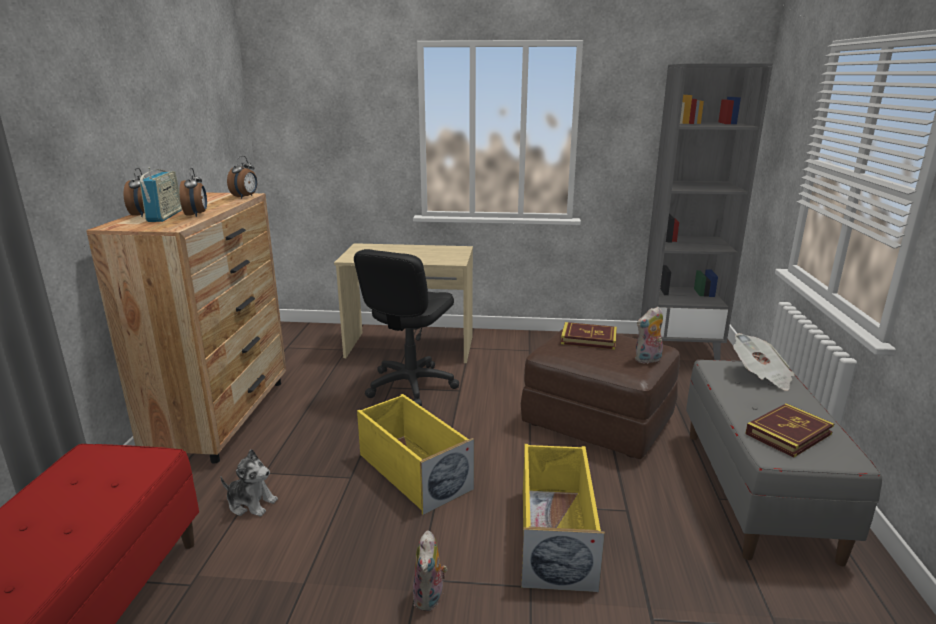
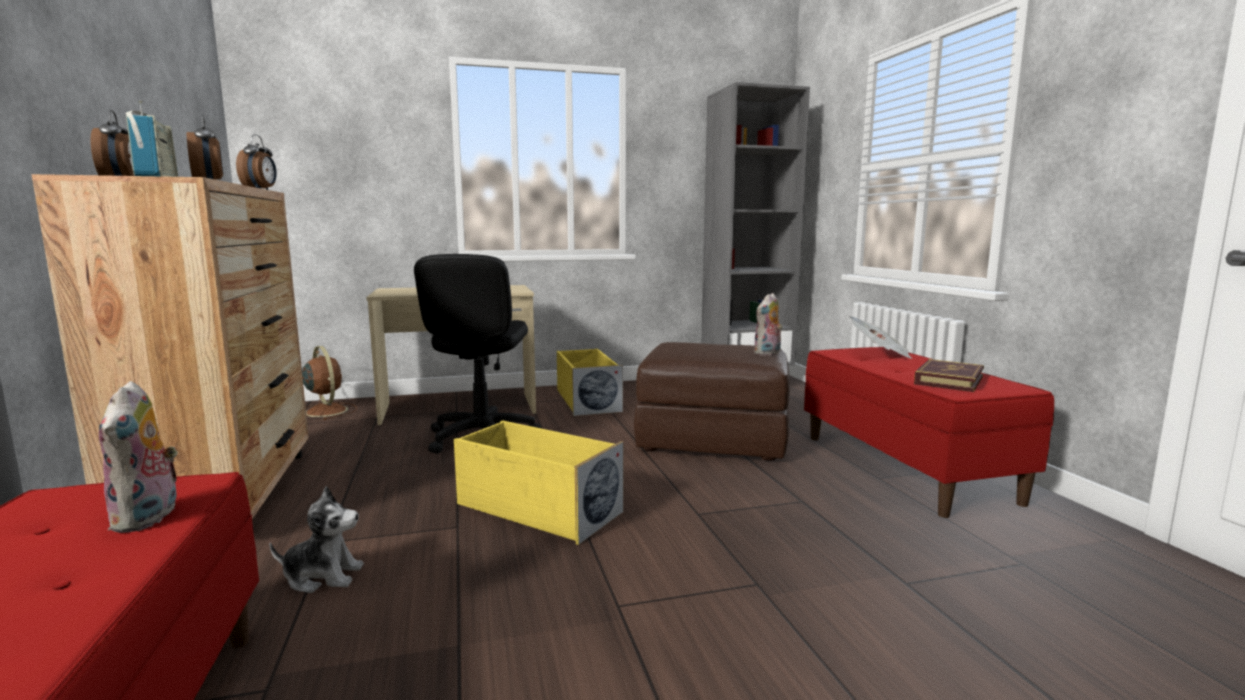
camera: 20 degrees left, 10 degrees down
plush toy [413,531,448,611] -> plush toy moved to [99,381,178,533]
yellow storage box [521,444,605,592] -> yellow storage box moved to [557,349,623,416]
book [561,322,617,350] -> none
grey bench [686,360,882,566] -> red bench [804,347,1054,518]
none -> brown fan [302,346,357,420]

